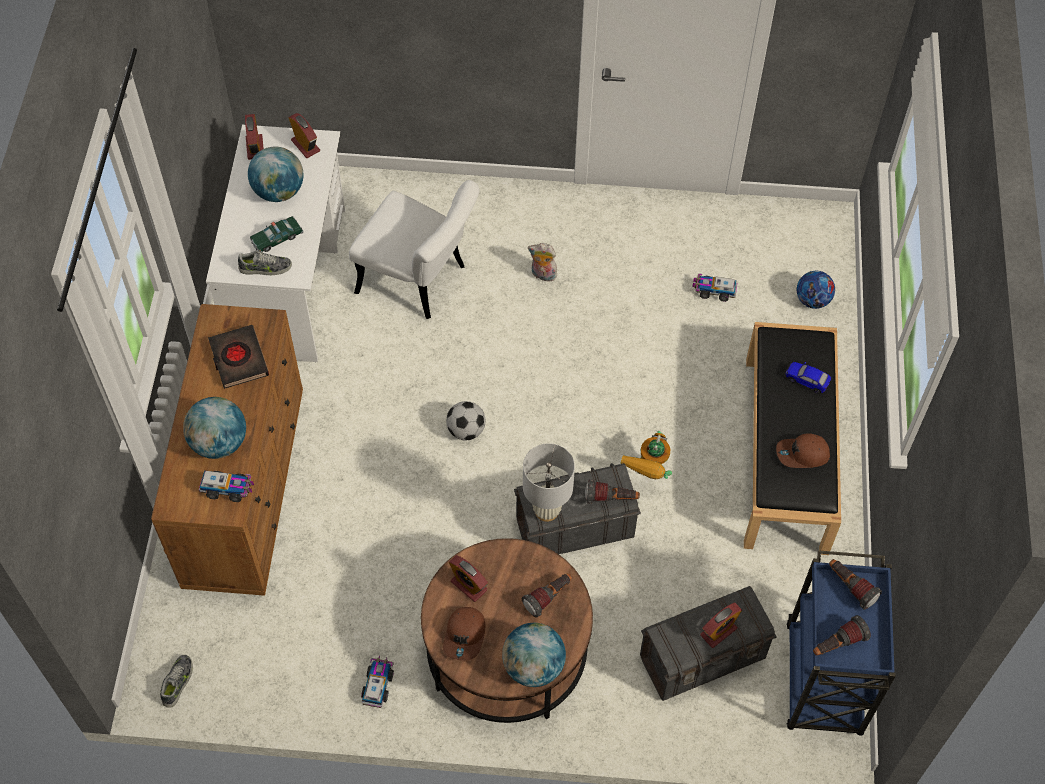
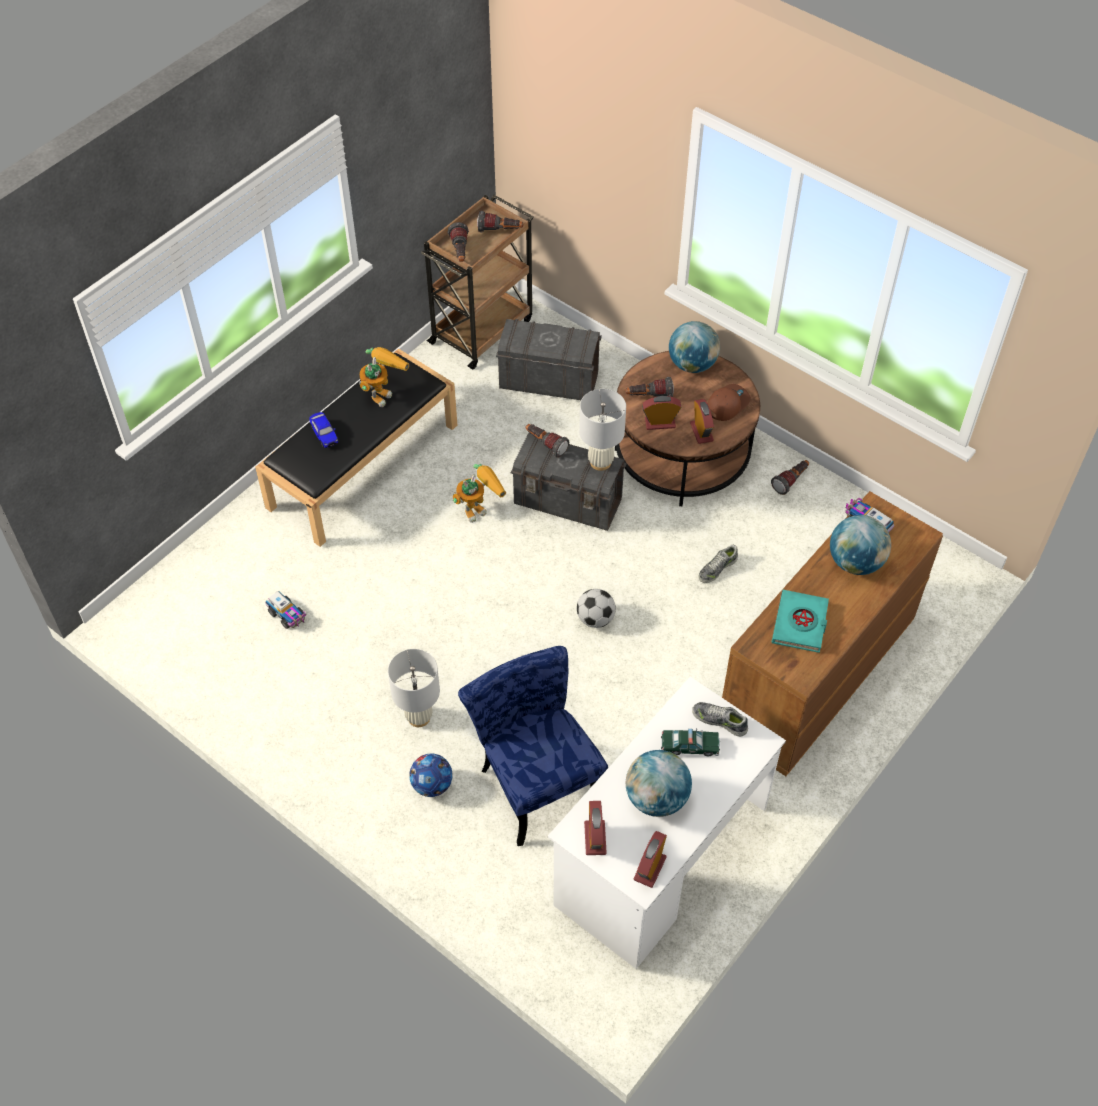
camera: 145 degrees left, 5 degrees down
shoe [160,655,193,708] -> shoe moved to [698,545,738,583]
black book [208,325,269,389] -> turquoise book [772,590,829,653]
white chair [349,180,480,319] -> blue chair [458,646,608,846]
toy truck [361,656,394,708] -> flashlight [771,460,809,495]
plush toy [528,243,557,282] -> white table lamp [388,649,440,727]
alarm clock [700,602,742,648] -> alarm clock moved to [642,396,681,430]
brown cap [776,433,830,468] -> toy robot [359,347,409,407]
blue cart [786,550,896,736] -> brown cart [421,195,534,370]
football [797,271,835,309] -> football moved to [409,754,453,797]

